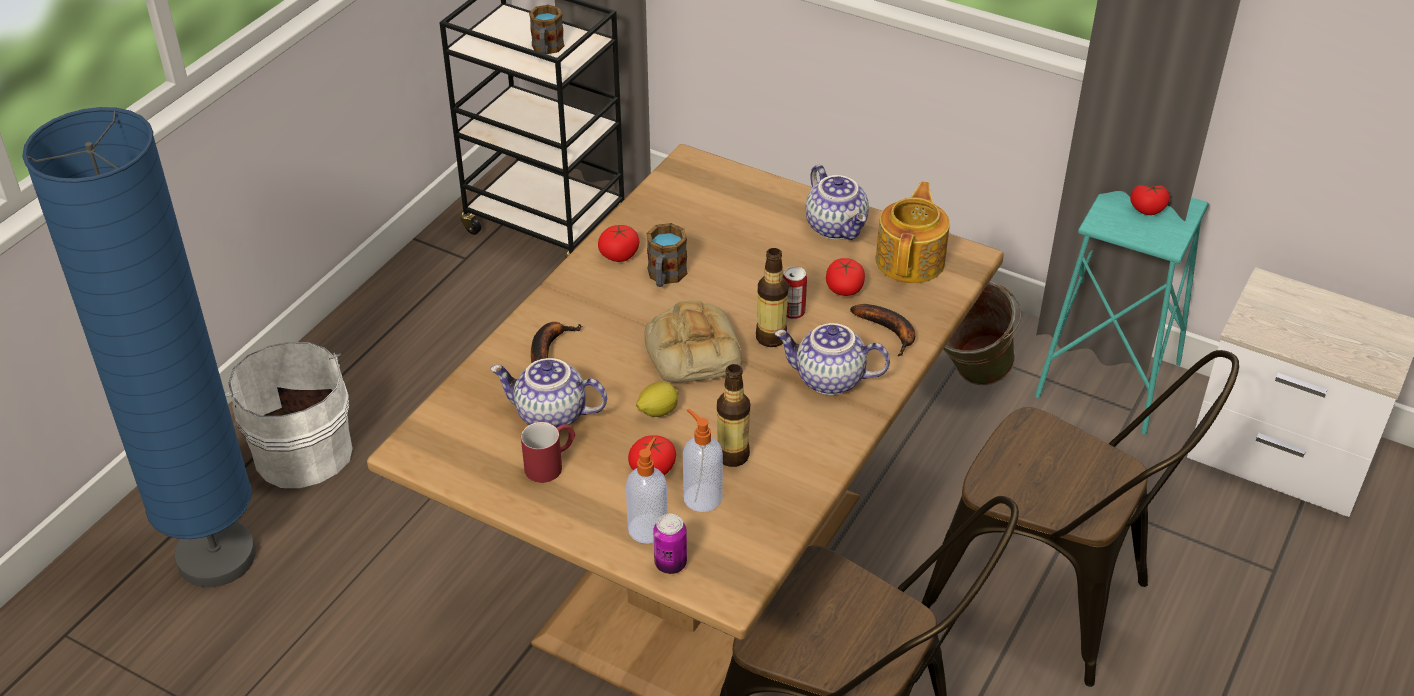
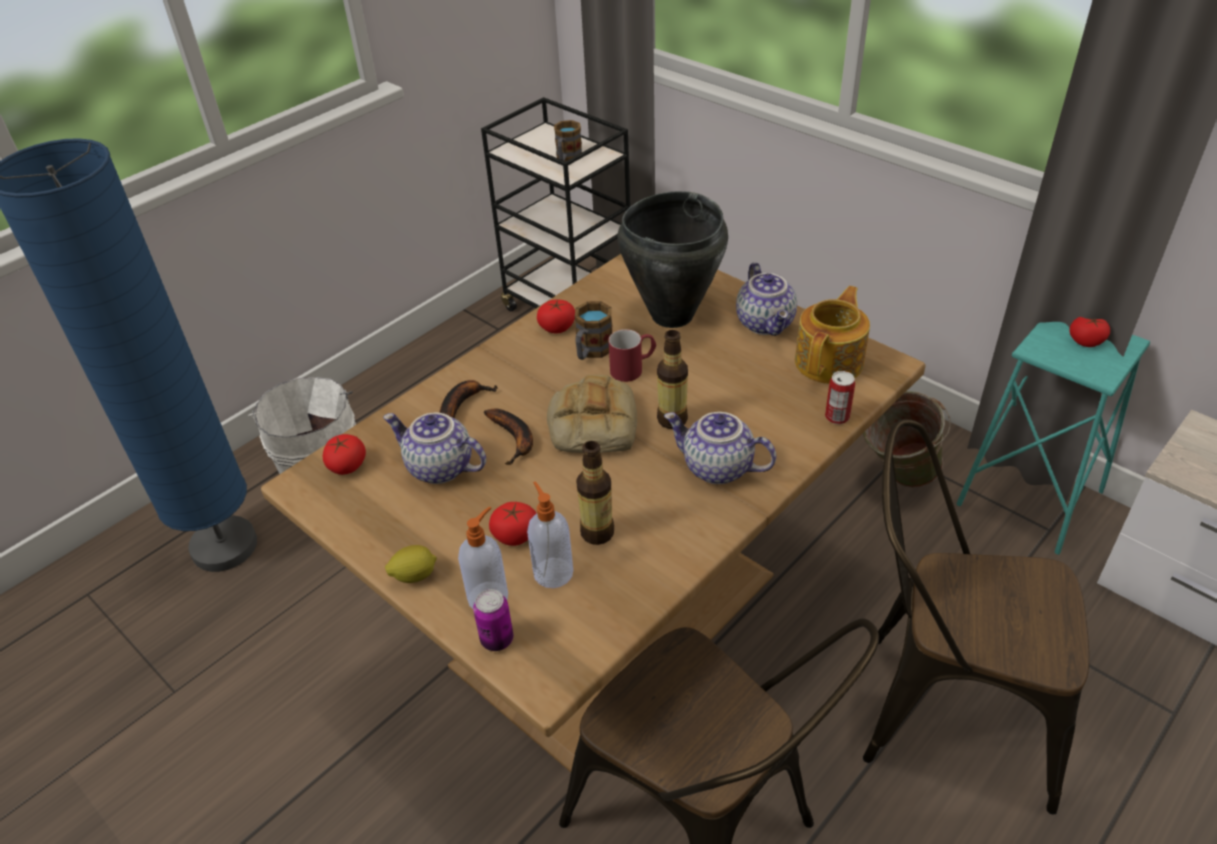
camera: 15 degrees right, 0 degrees up
red mug [521,422,575,483] -> red mug moved to [608,329,656,382]
lemon [636,382,678,417] -> lemon moved to [385,545,437,583]
can [783,266,807,319] -> can moved to [825,371,855,424]
tomato [826,258,865,296] -> tomato moved to [323,434,366,475]
banana [850,304,915,356] -> banana moved to [484,408,533,465]
brown chair [922,350,1239,687] -> brown chair turned 150 degrees clockwise [863,419,1089,815]
none -> black cooking pot [617,191,728,328]

